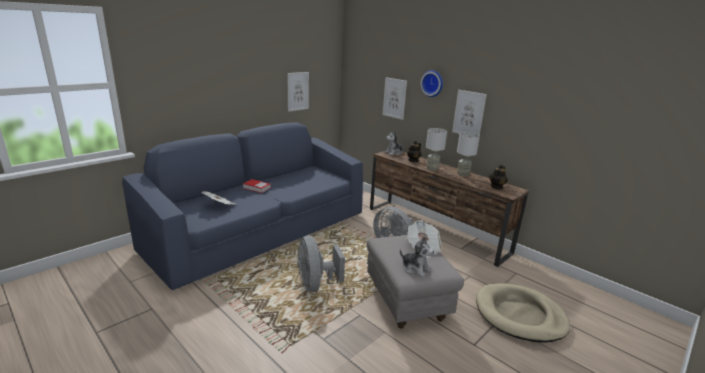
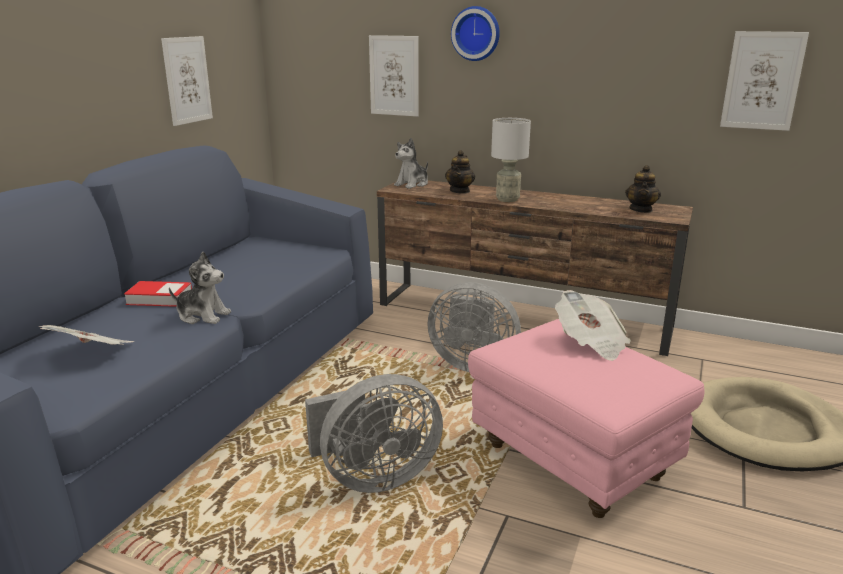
camera: 20 degrees left, 0 degrees up
grey fan [297,235,345,292] -> grey fan turned 75 degrees counterclockwise [305,374,443,493]
grey ottoman [367,235,464,329] -> pink ottoman [468,319,704,518]
plush toy [400,236,434,277] -> plush toy moved to [169,252,231,324]
picture [452,90,487,135] -> picture moved to [720,31,809,131]
grey table lamp [457,132,480,176] -> none

